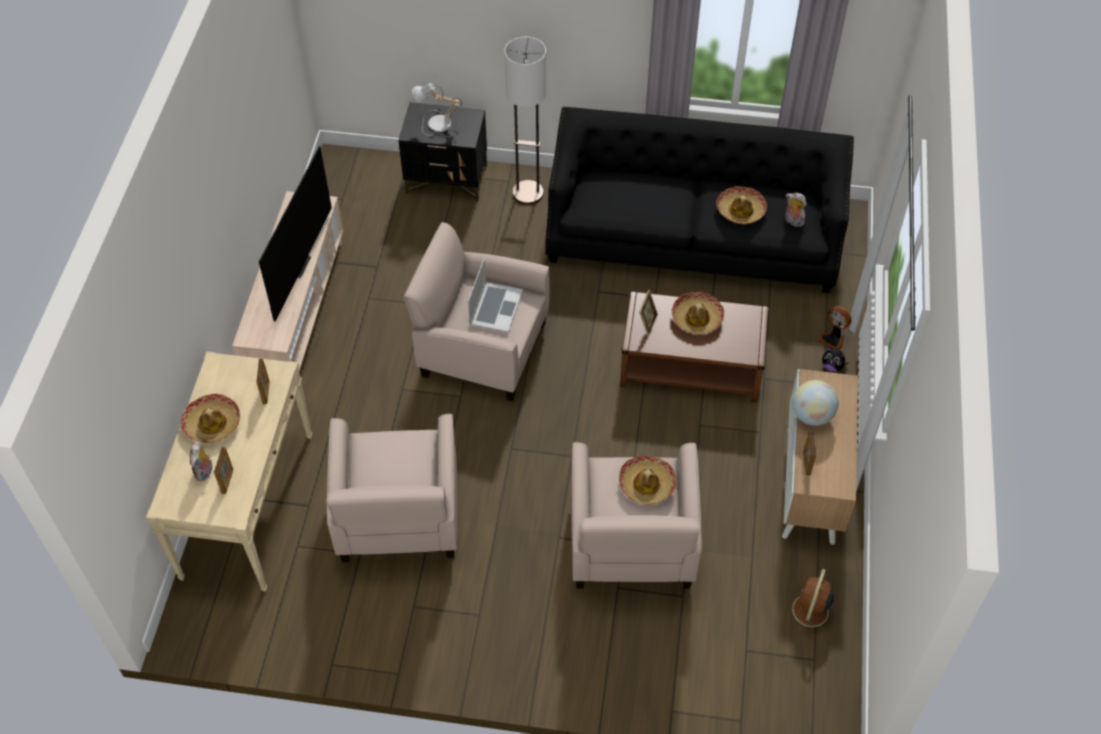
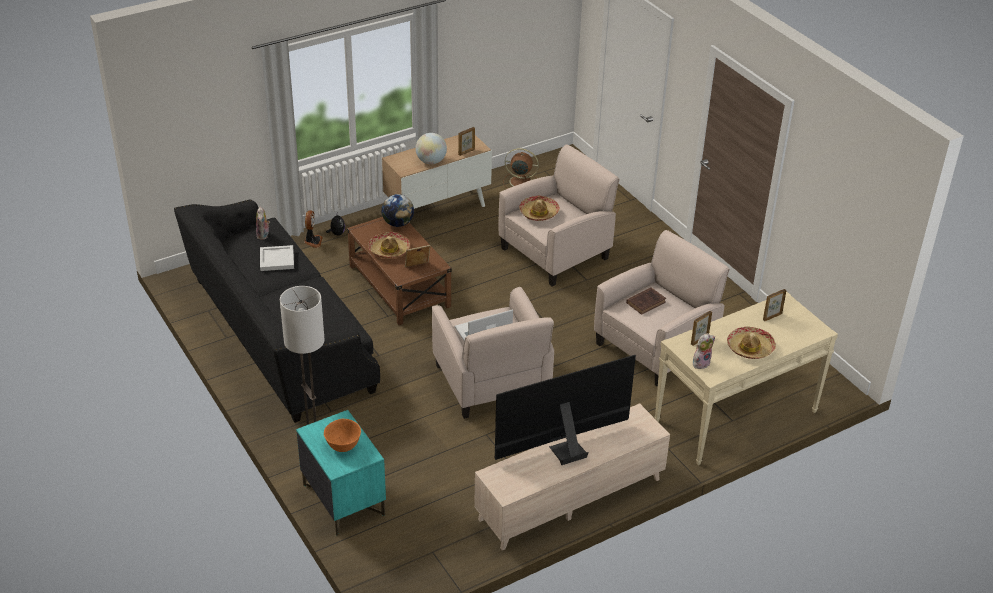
camera: 130 degrees left, 15 degrees down
plush toy [190,441,212,481] -> plush toy moved to [693,333,715,369]
black nightstand [398,102,487,201] -> turquoise nightstand [296,410,386,536]
table lamp [412,83,462,138] -> orange bowl [324,419,361,452]
hat [716,186,767,224] -> white tray [260,245,294,271]
brown fan [784,568,836,636] -> brown fan turned 150 degrees counterclockwise [503,148,539,189]
none -> globe [381,194,414,227]
none -> brown book [626,287,666,315]

